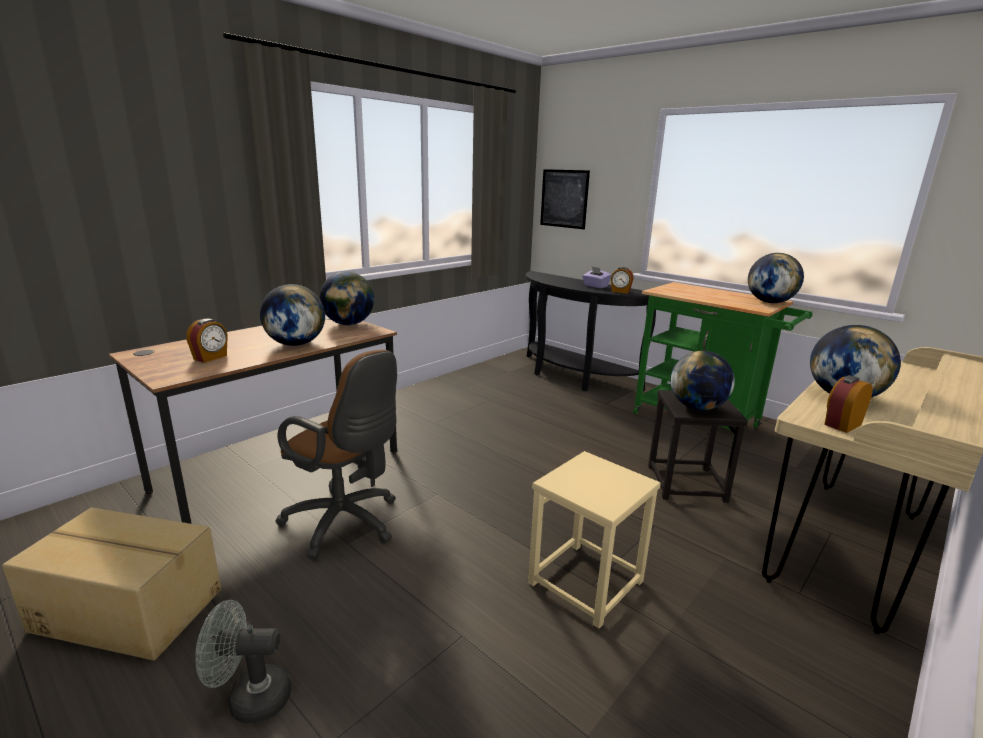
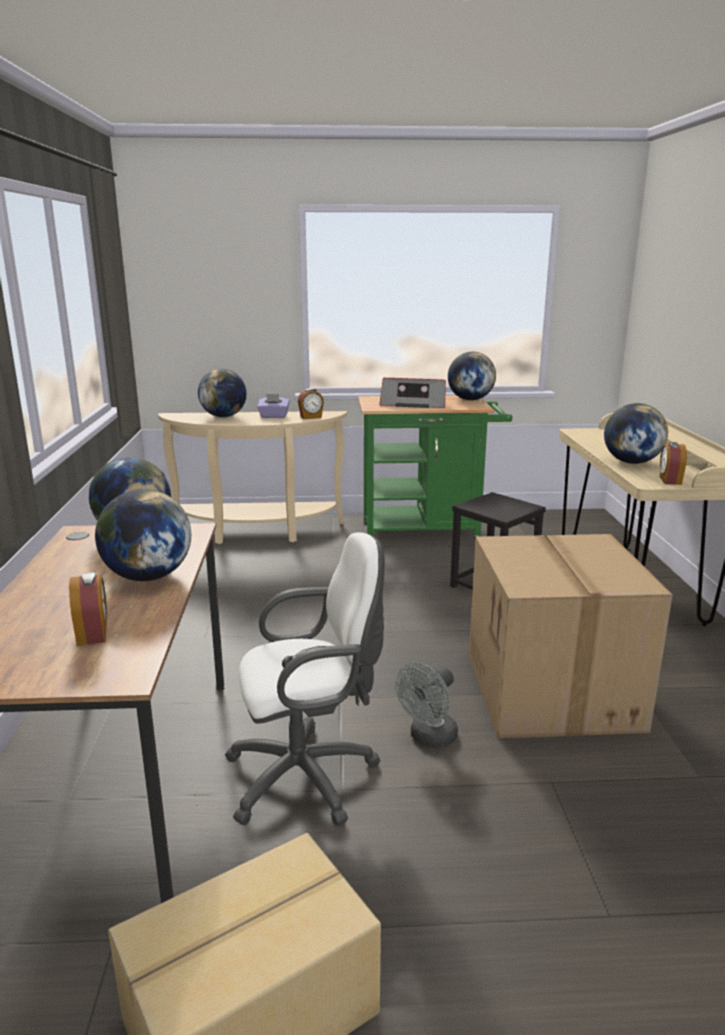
camera: 45 degrees left, 0 degrees up
grey fan [195,600,291,723] -> grey fan moved to [395,662,458,748]
brown office chair [275,350,397,560] -> white office chair [225,532,385,826]
black console table [526,271,656,392] -> beige console table [158,411,347,544]
beige stool [528,451,661,628] -> cardboard box [469,534,673,738]
picture [540,169,590,229] -> none
globe [671,351,735,410] -> globe moved to [198,369,247,417]
none -> radio [379,378,446,408]

